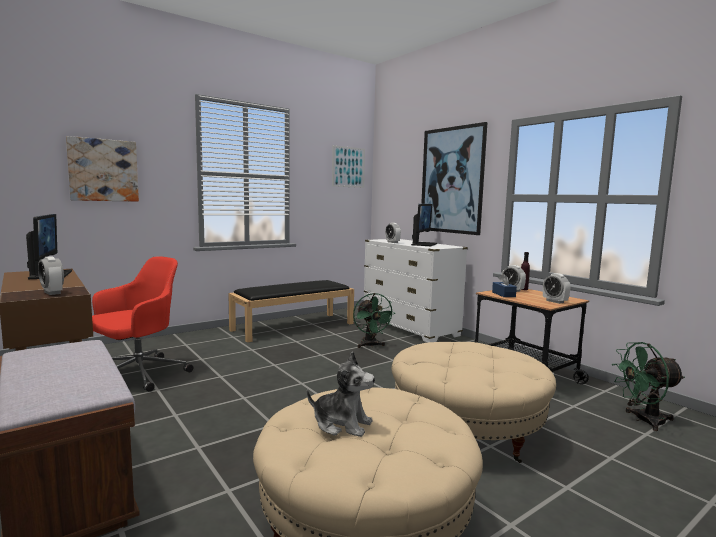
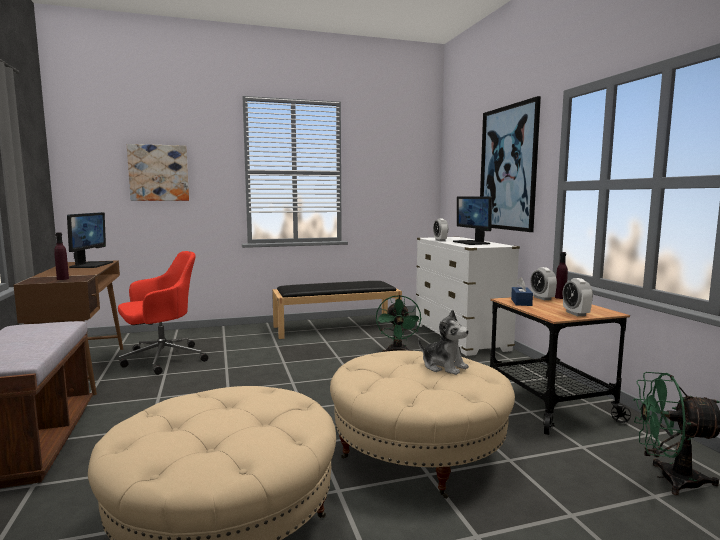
camera: 20 degrees right, 0 degrees up
alarm clock [38,256,64,295] -> purple bottle [54,232,69,280]
plush toy [307,351,375,437] -> plush toy moved to [418,310,469,375]
picture [332,145,365,188] -> none
monitor [411,204,437,246] -> monitor turned 120 degrees clockwise [453,196,492,245]

